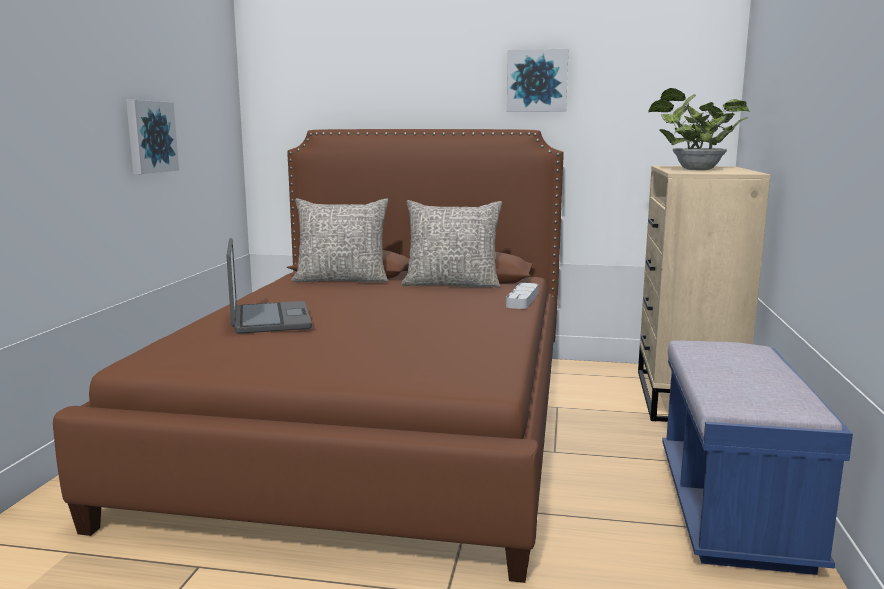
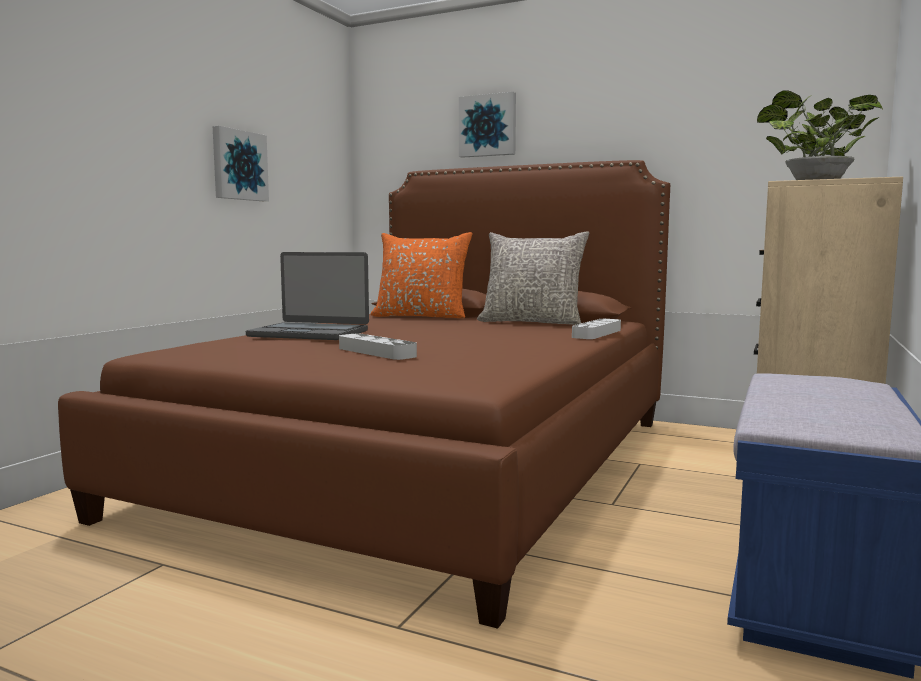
camera: 15 degrees right, 5 degrees down
laptop [226,238,312,334] -> laptop turned 105 degrees clockwise [246,252,369,340]
grey pillow [292,198,389,283] -> orange pillow [371,232,473,318]
picture [507,49,568,112] -> picture moved to [459,92,516,158]
none -> grey tray [339,334,417,360]

